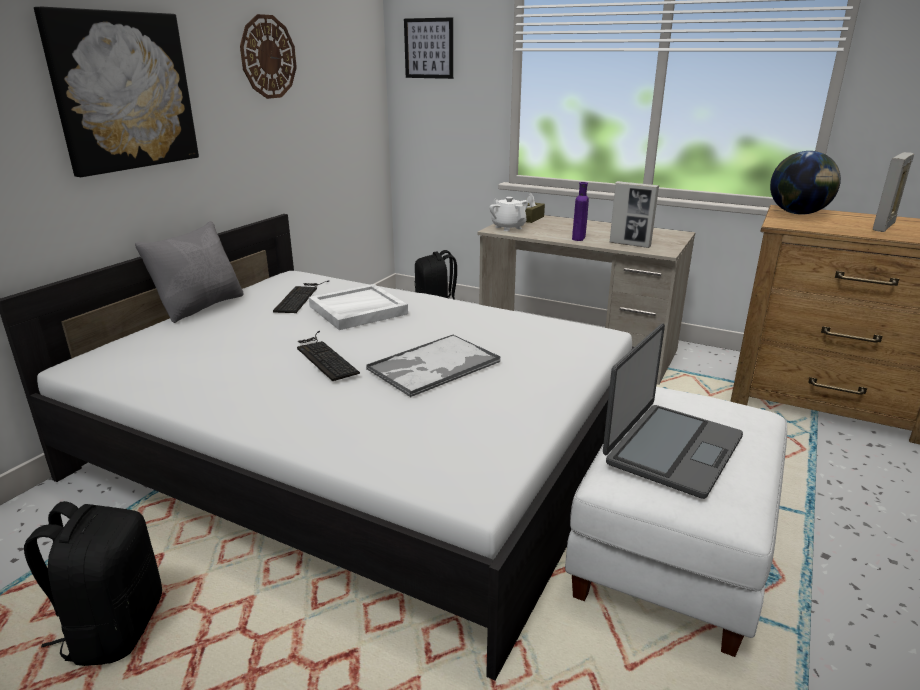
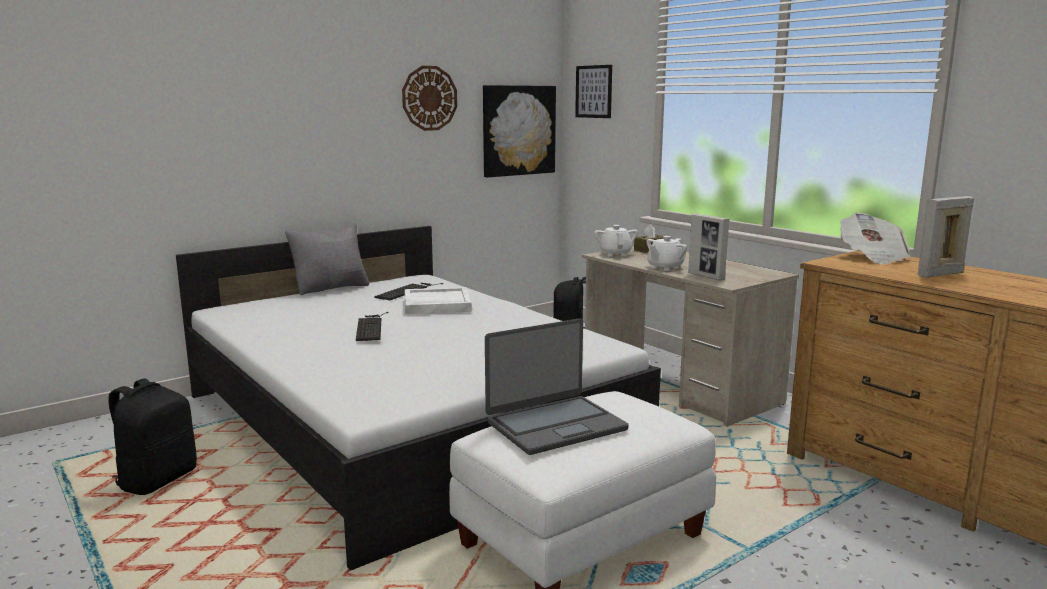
camera: 25 degrees right, 10 degrees down
picture [34,7,199,177] -> picture moved to [483,85,556,178]
tray [366,334,500,397] -> none
purple bottle [572,182,589,241] -> white teapot [646,236,687,271]
globe [770,151,841,215] -> newspaper [840,213,911,265]

